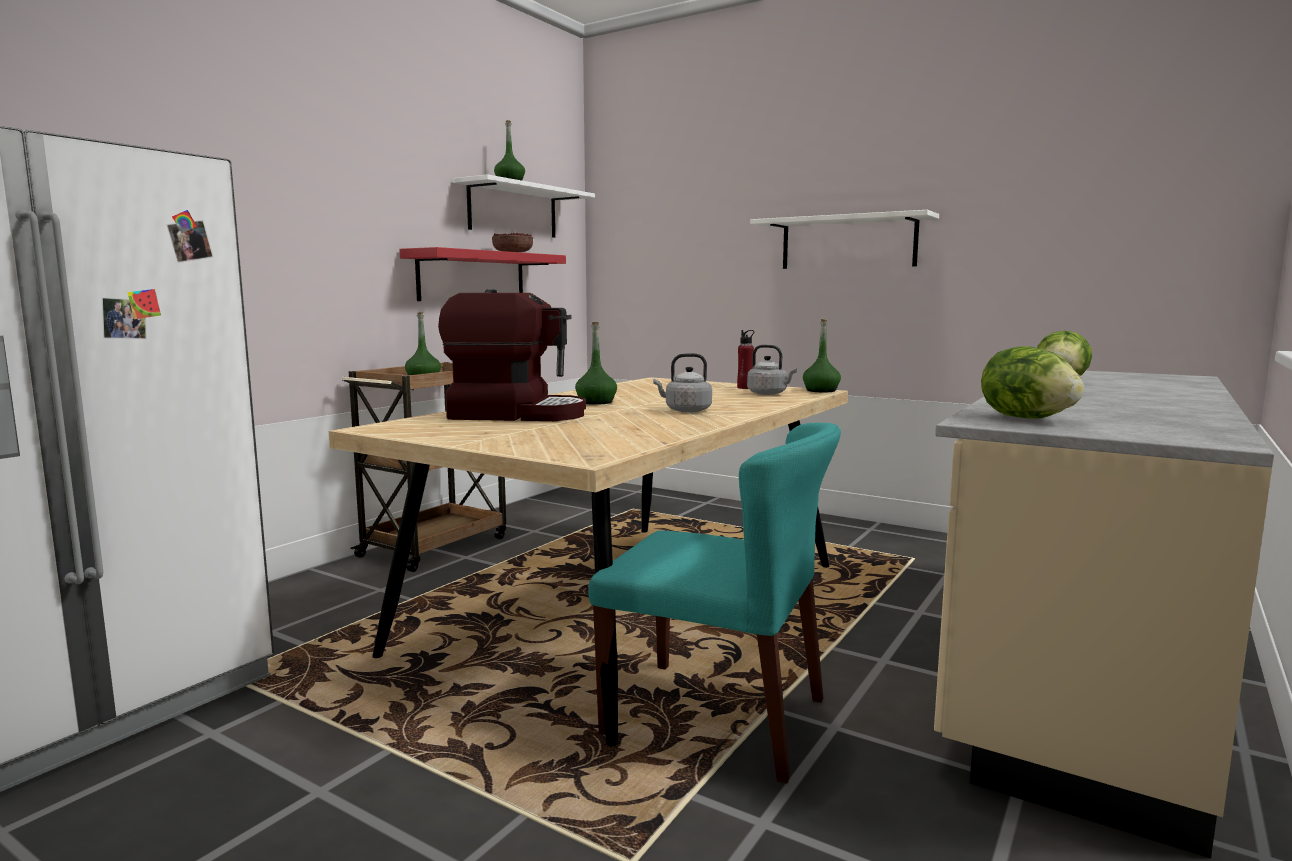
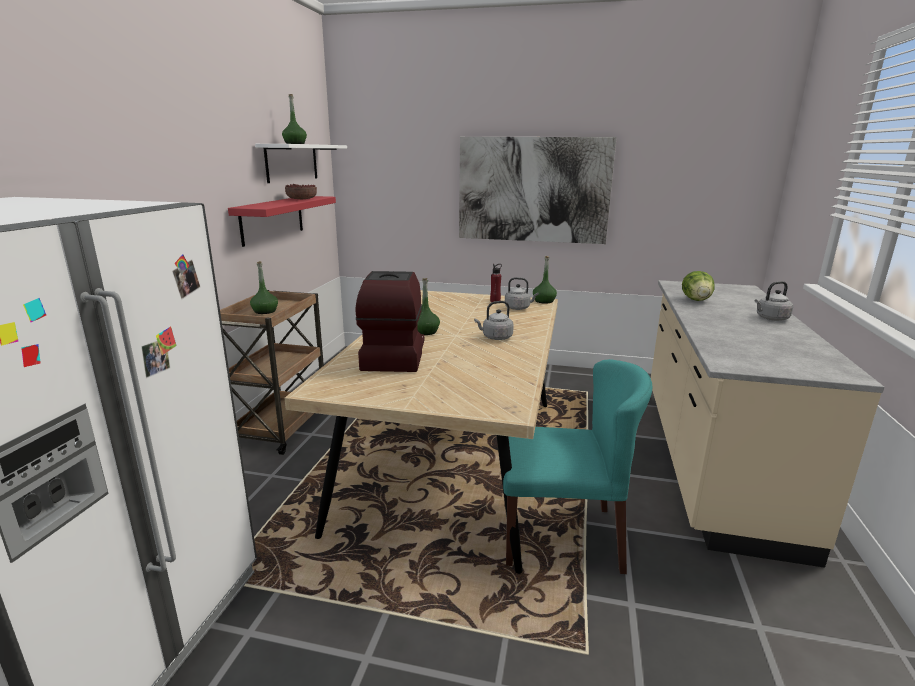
camera: 20 degrees left, 10 degrees up
coffee machine [438,289,586,421] -> coffee machine turned 75 degrees counterclockwise [356,271,424,372]
white shelf [750,210,939,269] -> picture [459,137,617,244]
lettuce [981,346,1084,419] -> none
none -> grey kettle [755,281,793,321]

